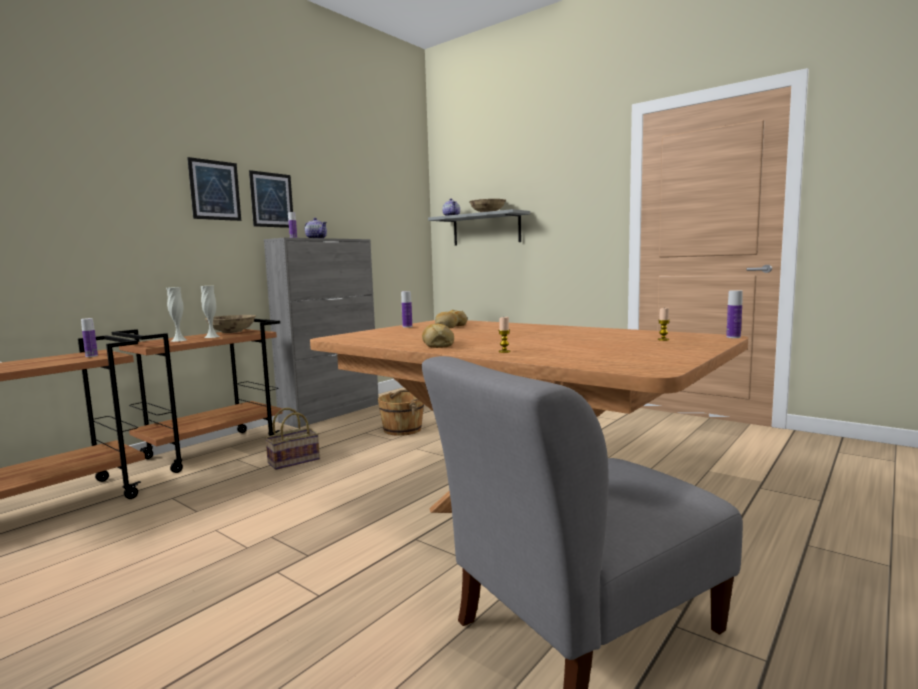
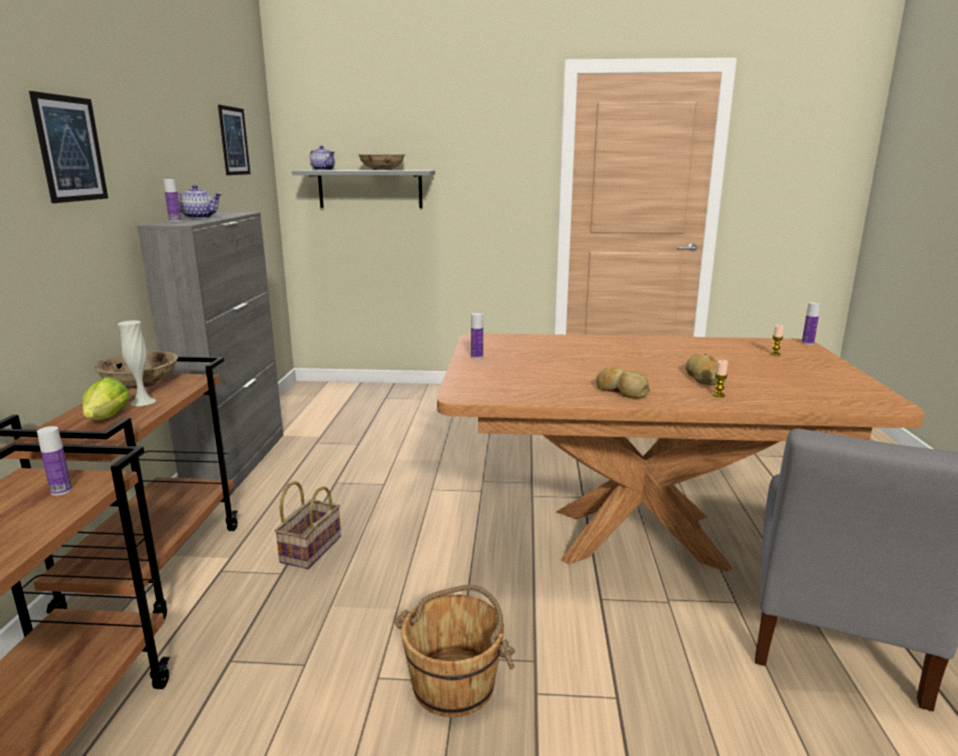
camera: 35 degrees left, 10 degrees up
white vase [166,287,187,342] -> lettuce [82,377,130,420]
picture [249,170,293,228] -> picture moved to [218,105,250,175]
brown bucket [378,390,424,436] -> brown bucket moved to [394,585,515,717]
bread [435,310,467,328] -> bread moved to [685,354,726,385]

